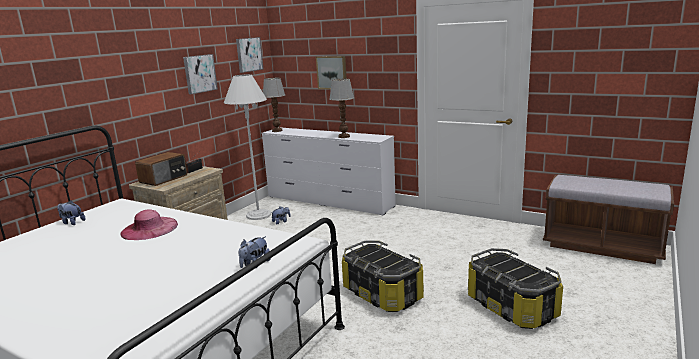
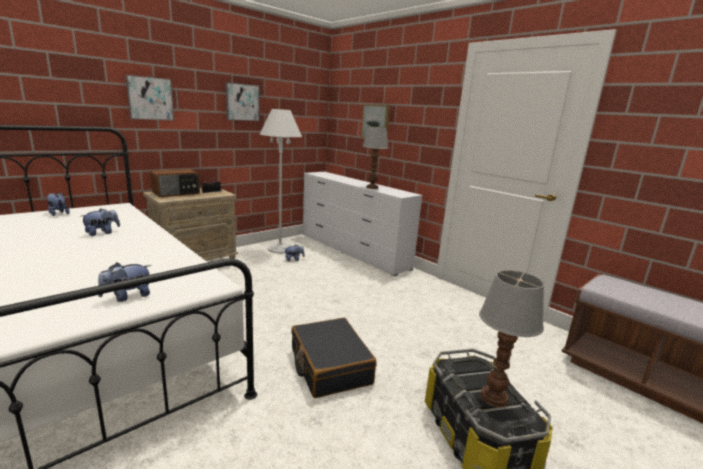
camera: 15 degrees right, 0 degrees up
pink hat [120,209,178,240] -> plush toy [82,208,120,236]
picture [236,37,263,73] -> picture moved to [126,75,174,121]
table lamp [263,78,285,132] -> table lamp moved to [479,270,544,408]
storage box [342,241,424,312] -> black suitcase [291,318,376,398]

